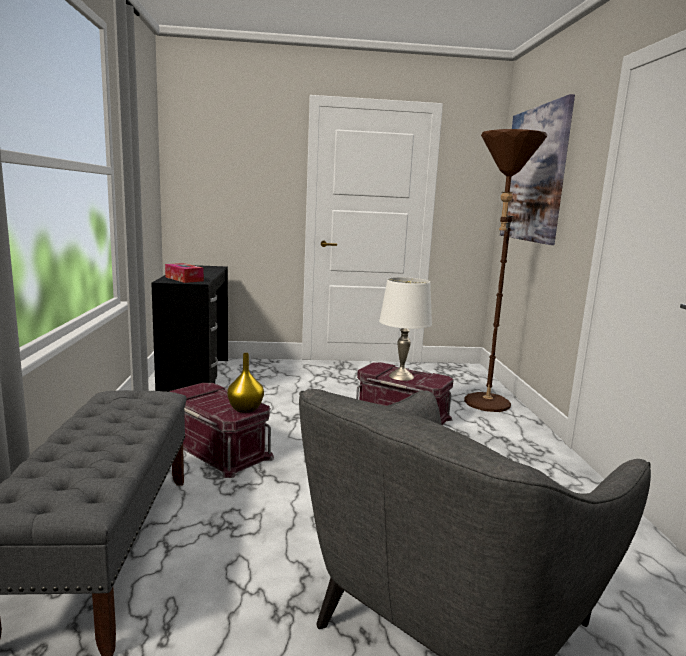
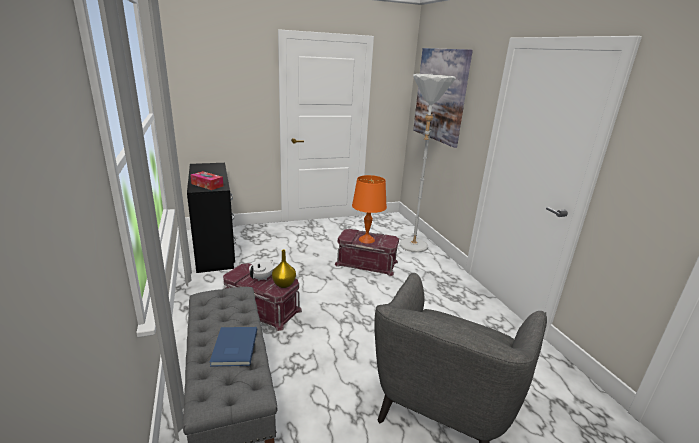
camera: 15 degrees left, 10 degrees up
white table lamp [379,277,432,381] -> orange table lamp [352,175,387,244]
brown floor lamp [464,129,547,412] -> white floor lamp [399,74,456,253]
none -> blue book [210,327,257,367]
none -> white teapot [249,260,274,281]

